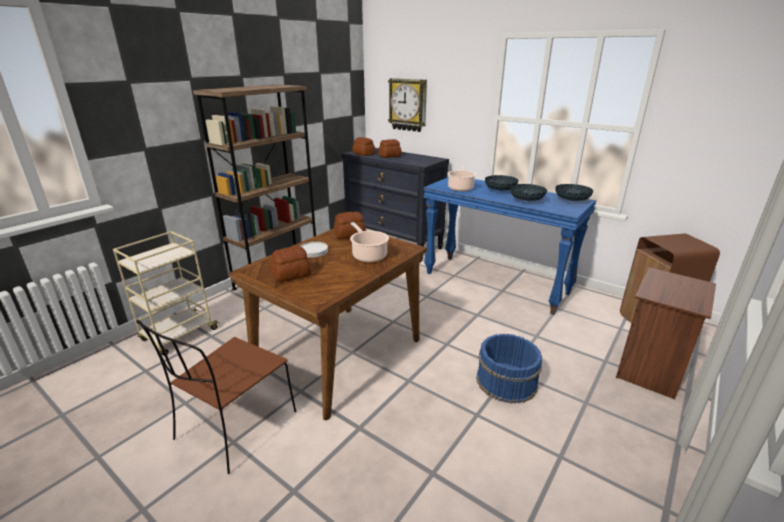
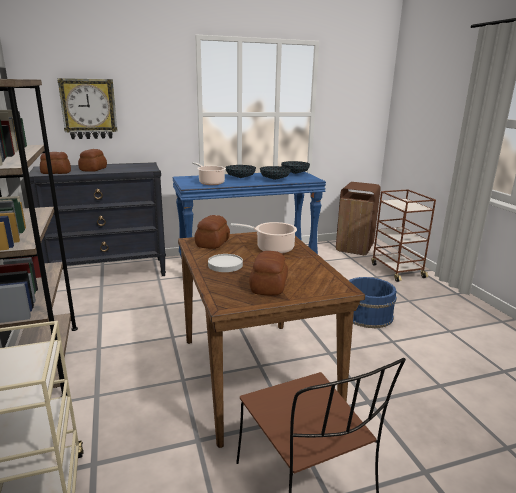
camera: 55 degrees left, 5 degrees down
brown nightstand [616,267,716,399] -> brown cart [371,189,436,282]

